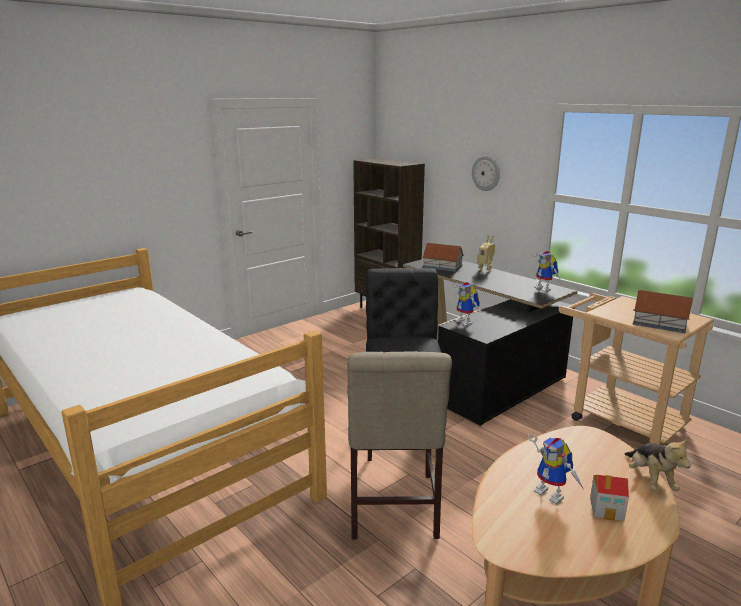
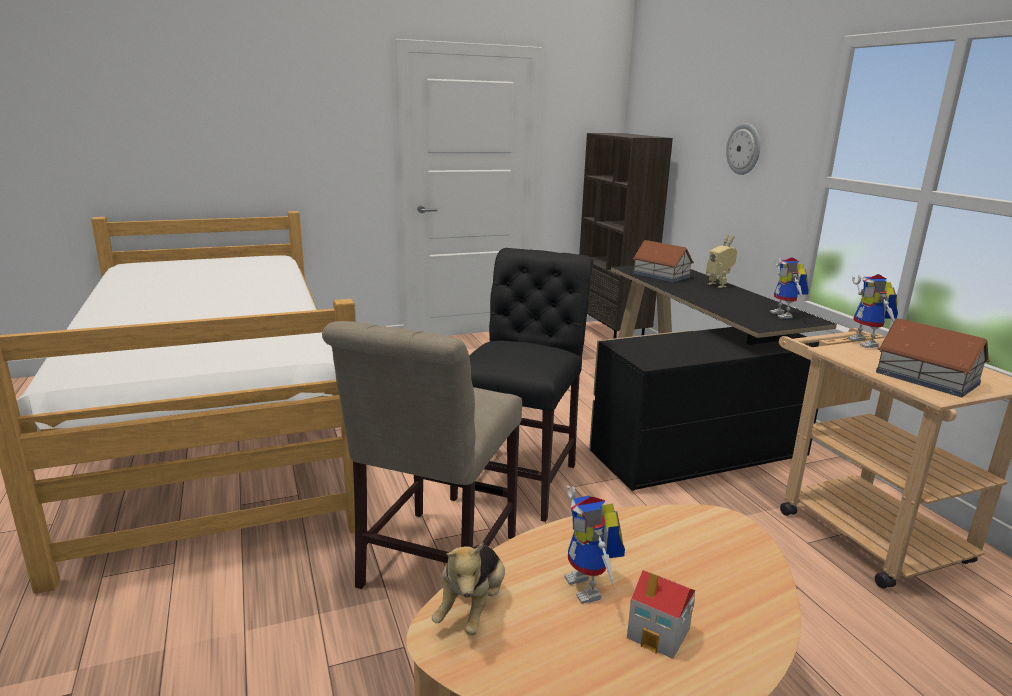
camera: 20 degrees right, 0 degrees up
toy robot [453,282,480,326] -> toy robot moved to [847,274,898,348]
plush toy [625,438,691,491] -> plush toy moved to [432,542,505,635]

